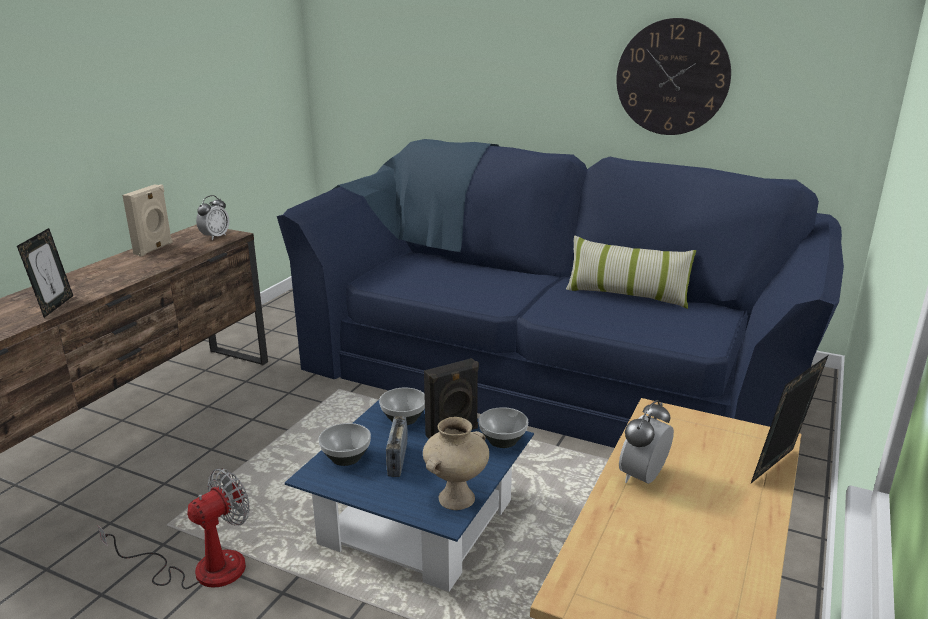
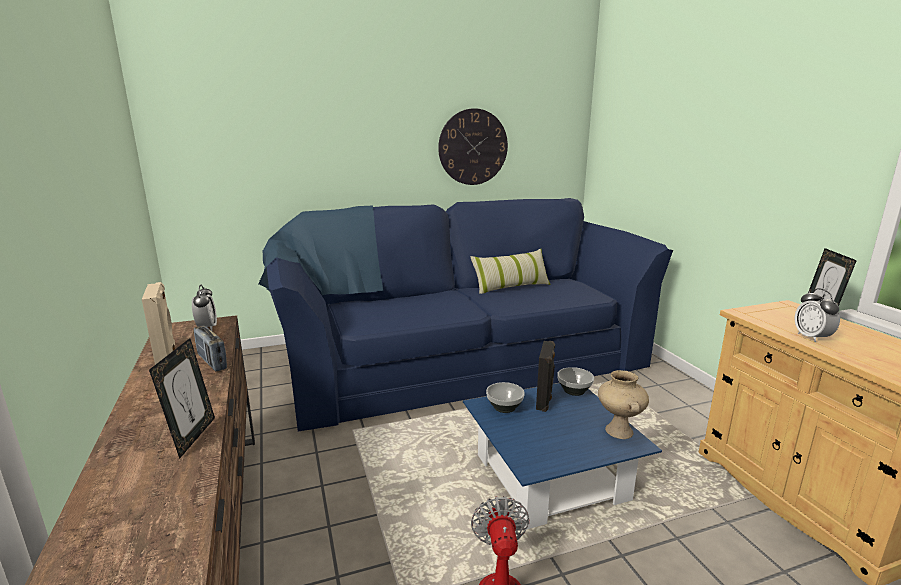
camera: 45 degrees left, 5 degrees down
picture frame [17,228,73,318] -> picture frame turned 45 degrees clockwise [149,338,215,459]
bowl [319,423,371,466] -> none
radio [386,416,408,477] -> radio moved to [194,326,227,371]

